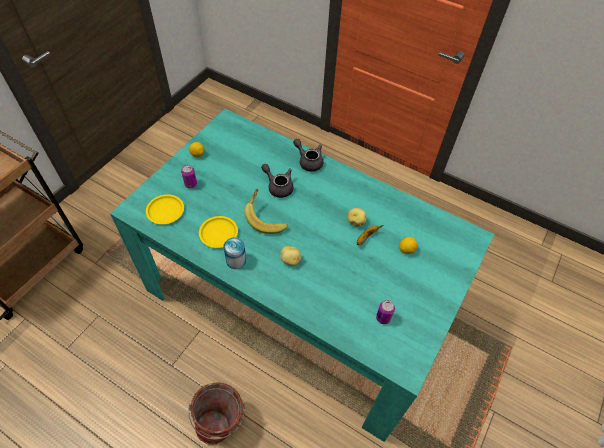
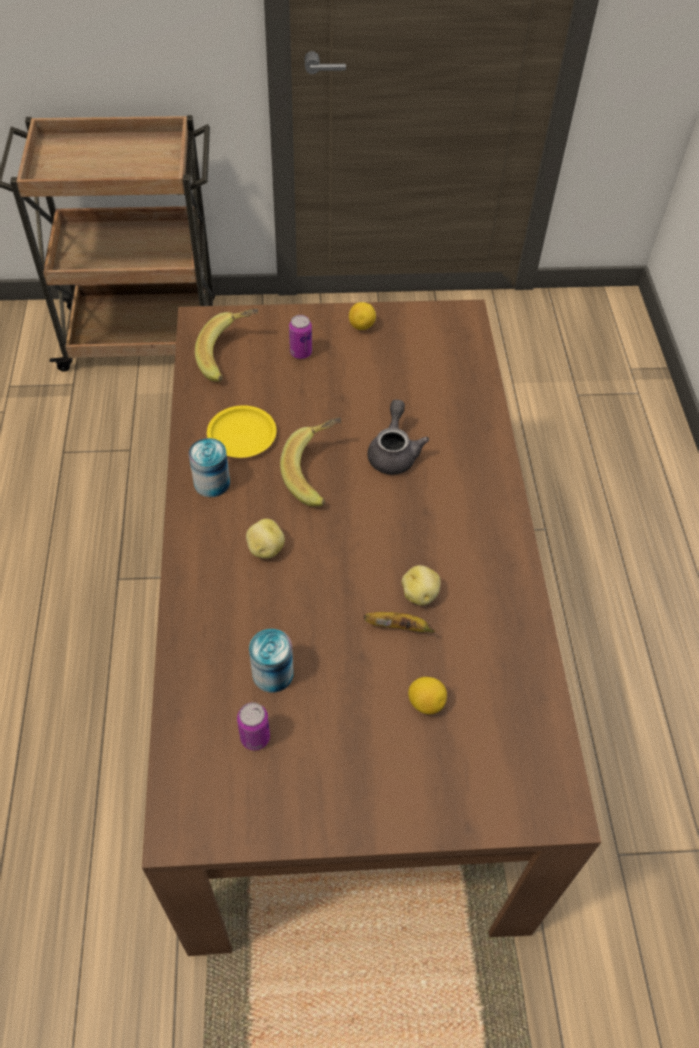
camera: 55 degrees right, 0 degrees up
turquoise dining table [110,109,494,442] -> brown dining table [142,300,601,956]
yellow plate [146,194,184,224] -> banana [195,309,258,382]
bucket [188,382,245,445] -> none
grey teapot [293,139,323,172] -> none
none -> can [249,629,293,693]

